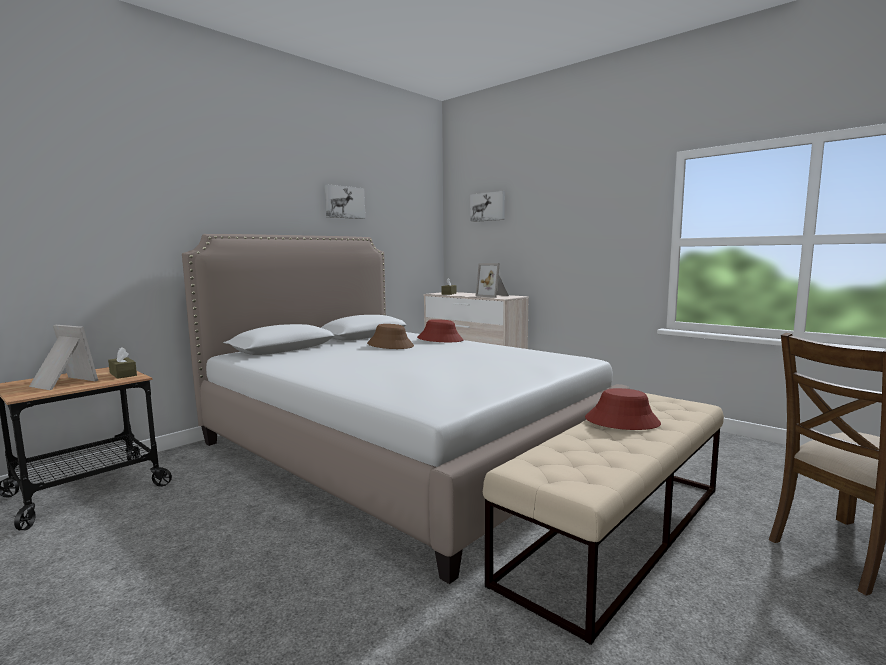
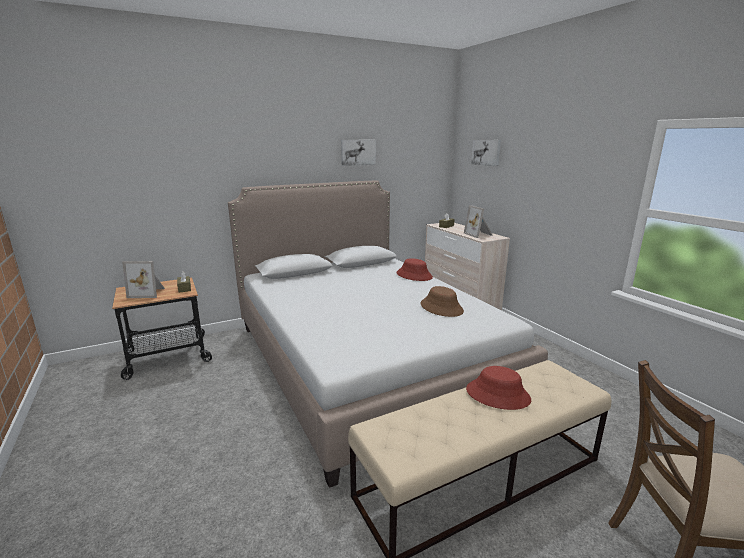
camera: 20 degrees right, 10 degrees up
picture frame [29,325,98,390] -> picture frame turned 135 degrees clockwise [122,261,165,298]
brown hat [367,324,414,349] -> brown hat moved to [420,286,464,317]

